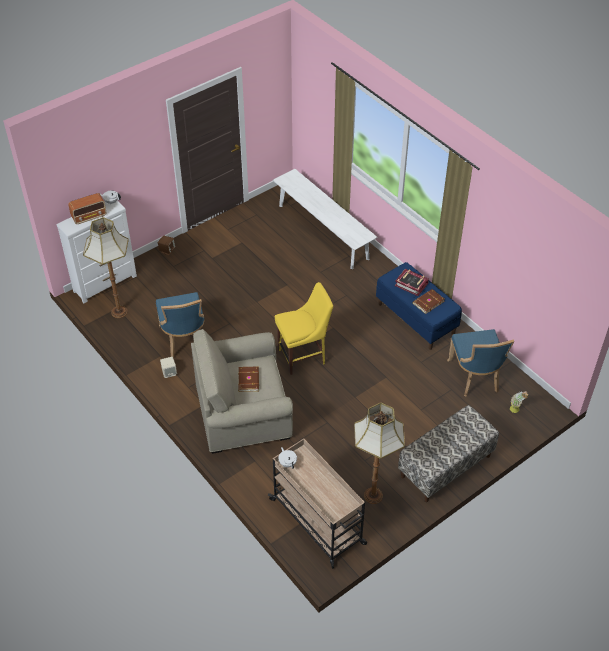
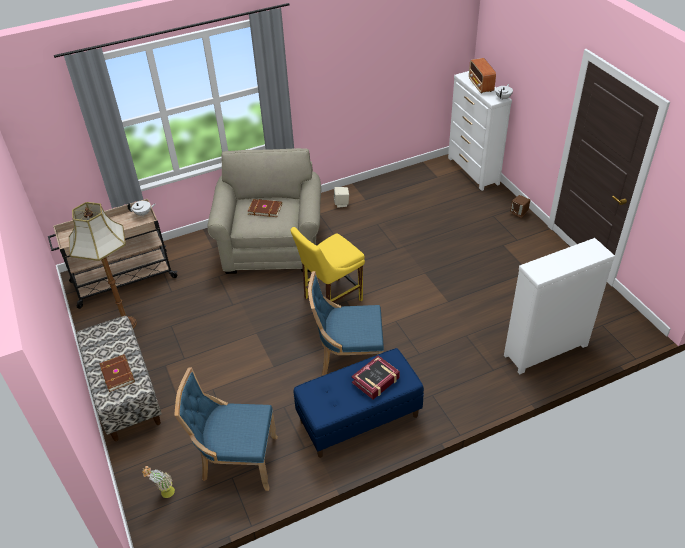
camera: 105 degrees right, 5 degrees down
floor lamp [83,217,129,318] -> none
blue chair [156,292,204,358] -> blue chair moved to [308,271,384,376]
white bench [273,169,377,269] -> white dresser [504,238,615,374]
yellow chair [275,282,333,375] -> yellow chair turned 60 degrees clockwise [290,227,365,302]
brown book [413,289,445,314] -> brown book moved to [99,354,135,392]

